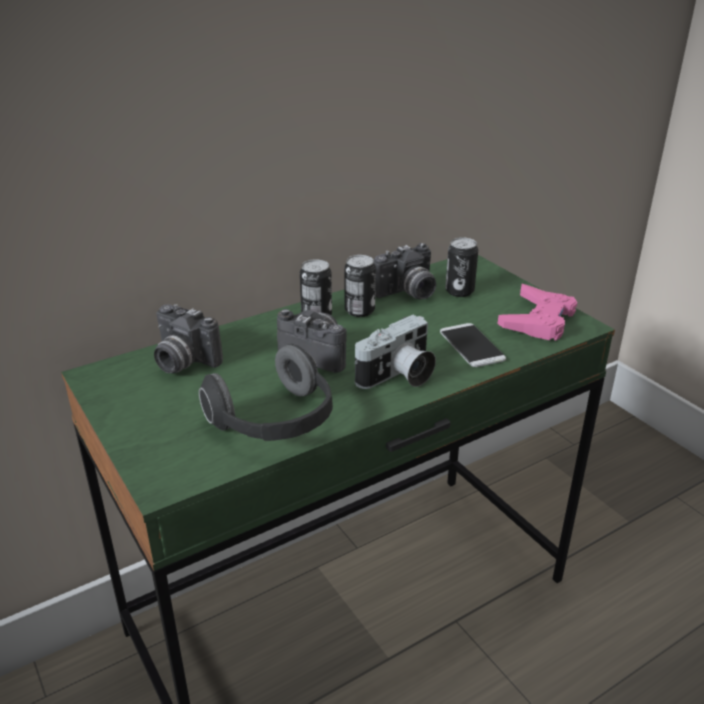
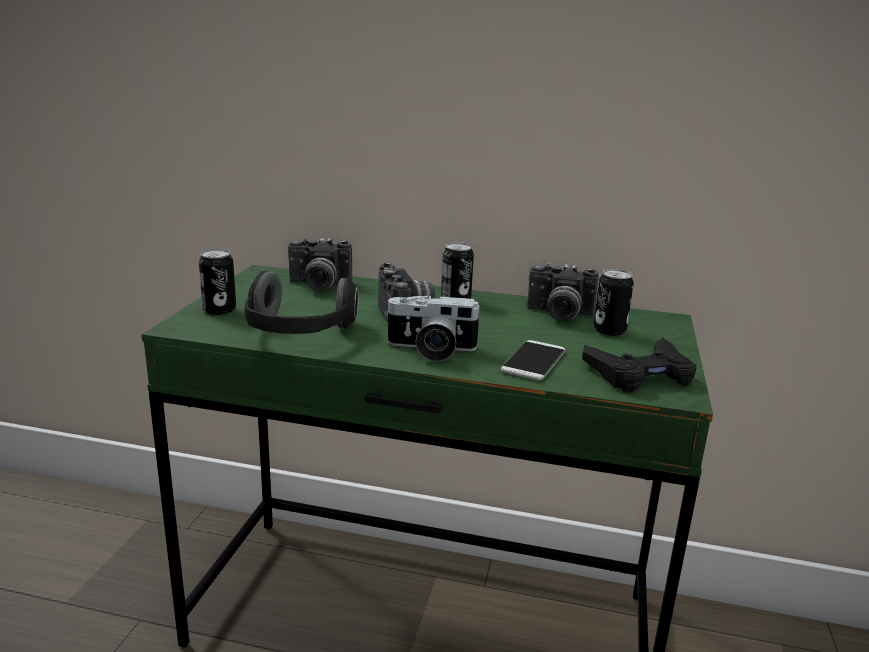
camera: 45 degrees right, 10 degrees down
camera [154,304,223,373] -> camera turned 75 degrees counterclockwise [288,237,352,290]
can [344,255,376,317] -> can moved to [199,249,236,315]
pink game controller [498,284,577,340] -> black game controller [582,338,697,393]

